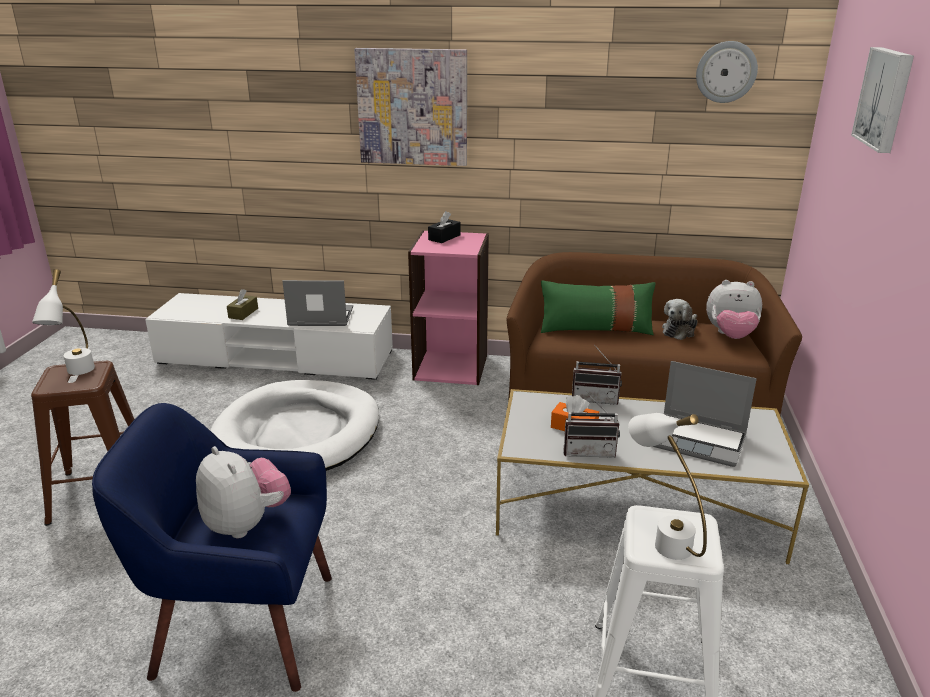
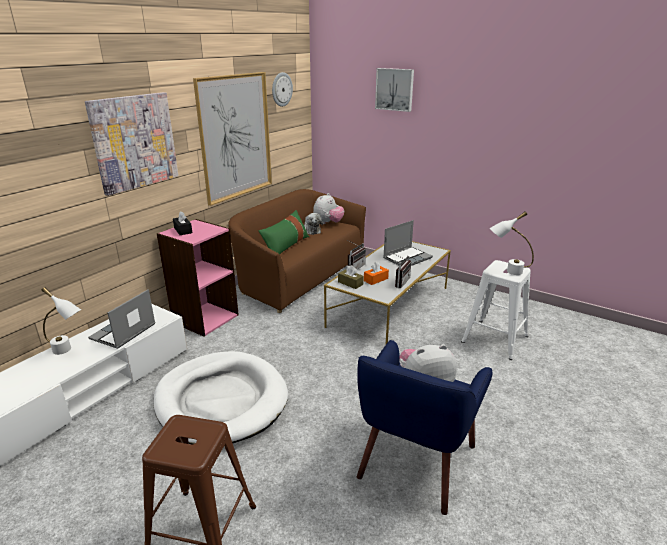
camera: 65 degrees left, 0 degrees up
white table lamp [32,269,95,375] -> white table lamp moved to [41,287,81,355]
brown tissue box [227,289,258,320] -> brown tissue box moved to [338,265,364,289]
none -> picture [193,72,272,206]

